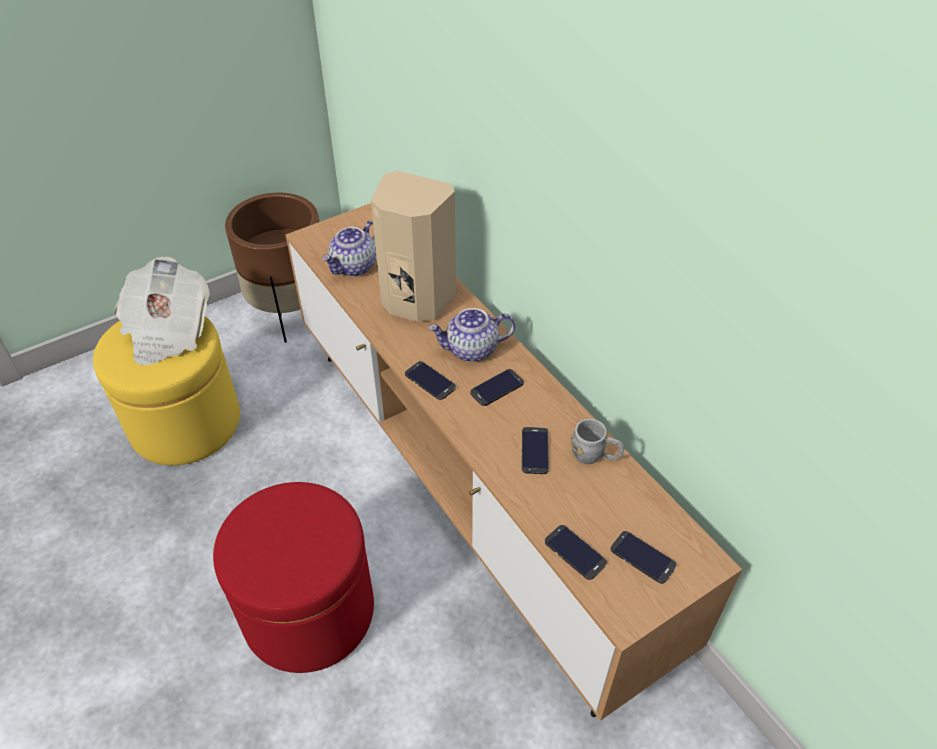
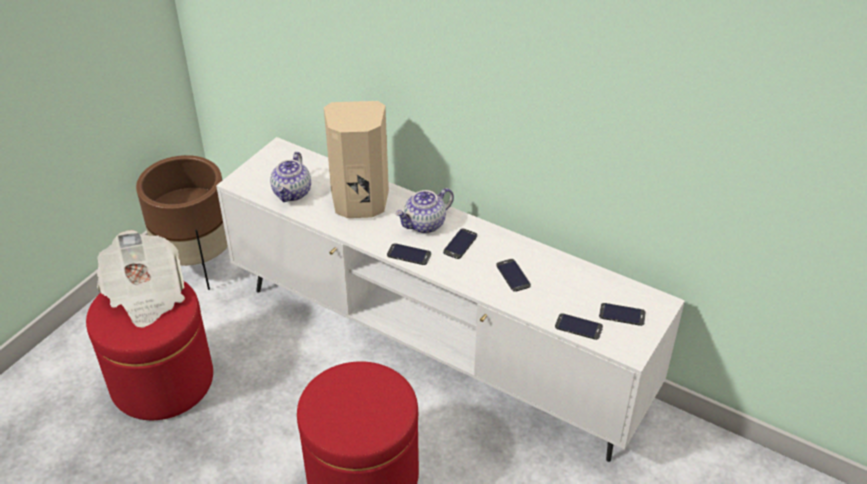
camera: 25 degrees left, 5 degrees down
yellow ottoman [93,316,240,465] -> red ottoman [86,281,213,420]
brown tv stand [286,203,742,721] -> white tv stand [216,137,685,462]
grey mug [571,419,624,464] -> none

